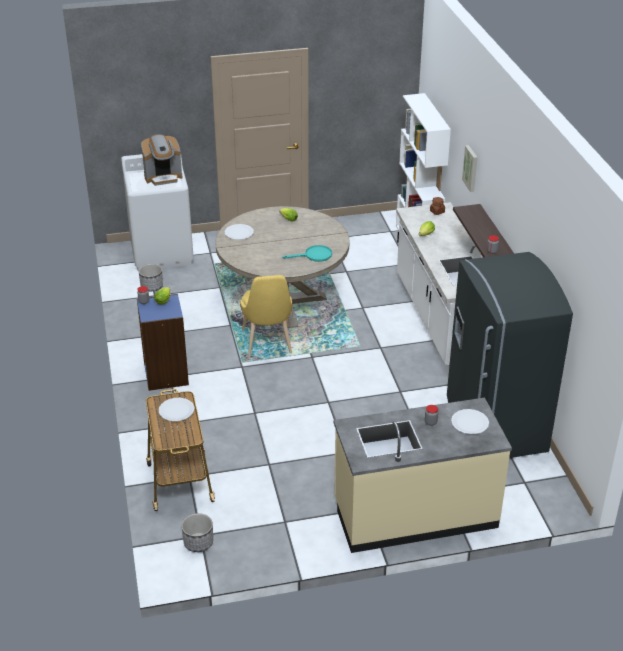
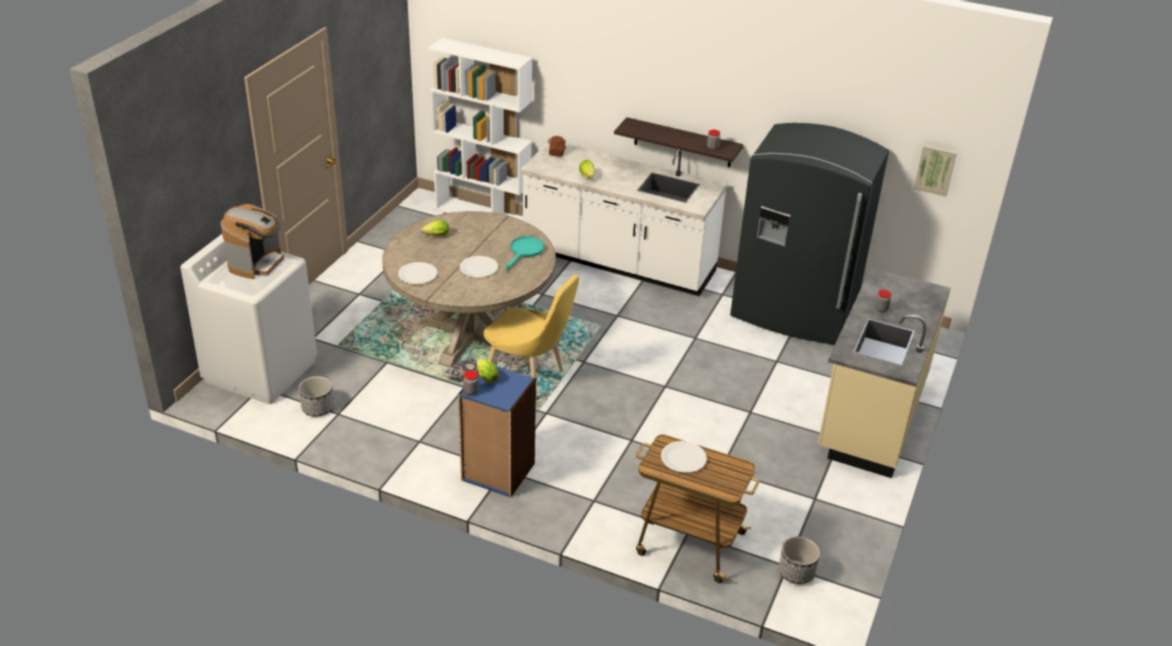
camera: 55 degrees left, 0 degrees up
white plate [451,409,489,434] -> white plate moved to [460,256,498,278]
picture [462,145,478,192] -> picture moved to [914,145,957,197]

